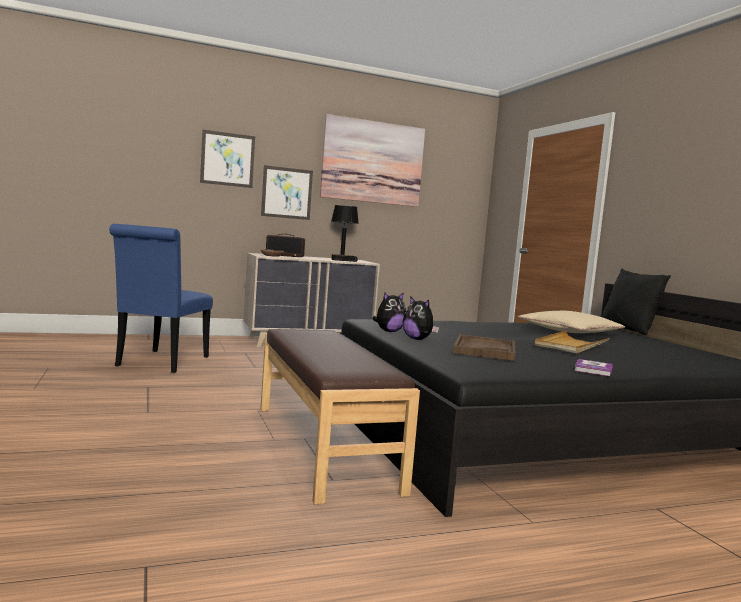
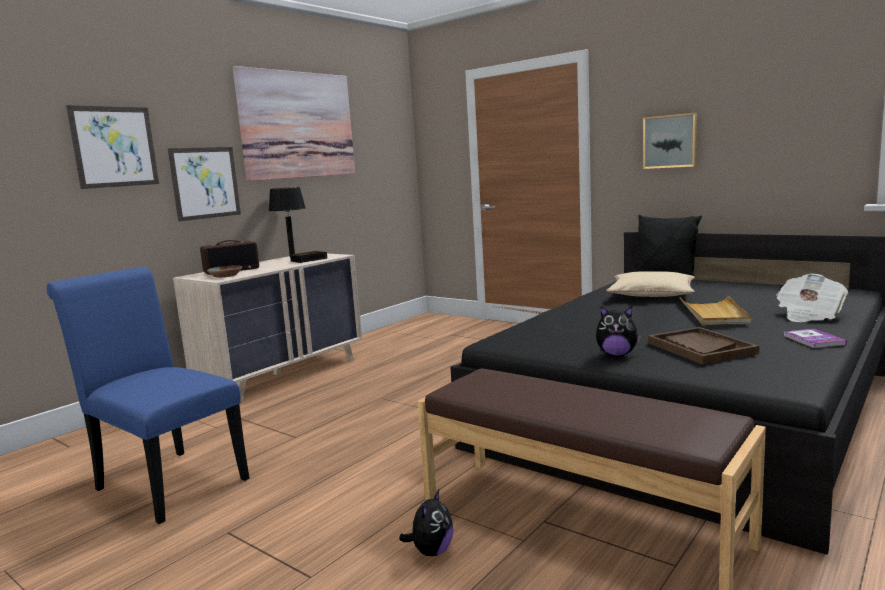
camera: 30 degrees left, 5 degrees up
blue chair [109,224,213,373] -> blue chair turned 150 degrees clockwise [46,267,249,524]
plush toy [372,292,406,332] -> plush toy moved to [399,490,453,556]
none -> picture [643,113,697,169]
none -> newspaper [776,274,848,322]

